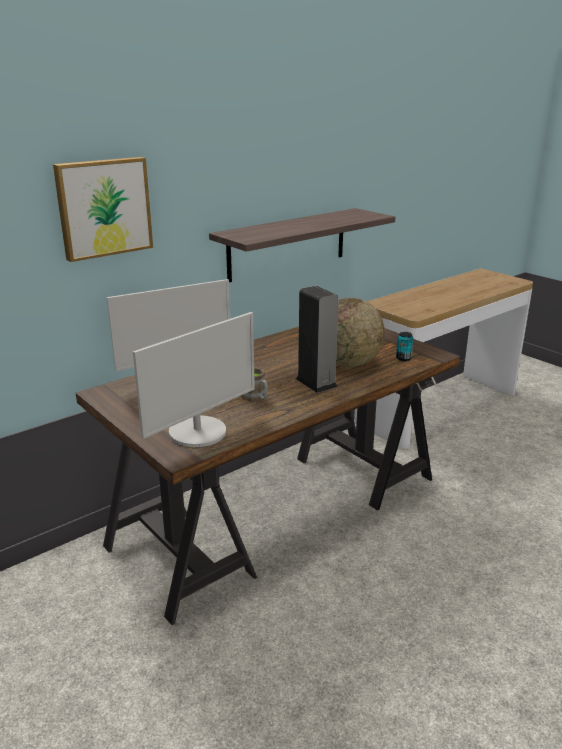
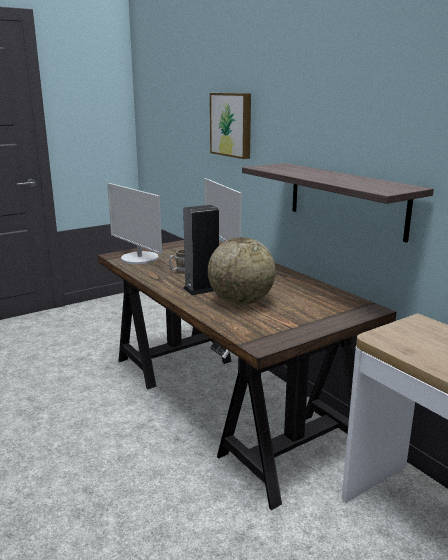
camera: 95 degrees right, 5 degrees down
can [396,332,413,361] -> none

